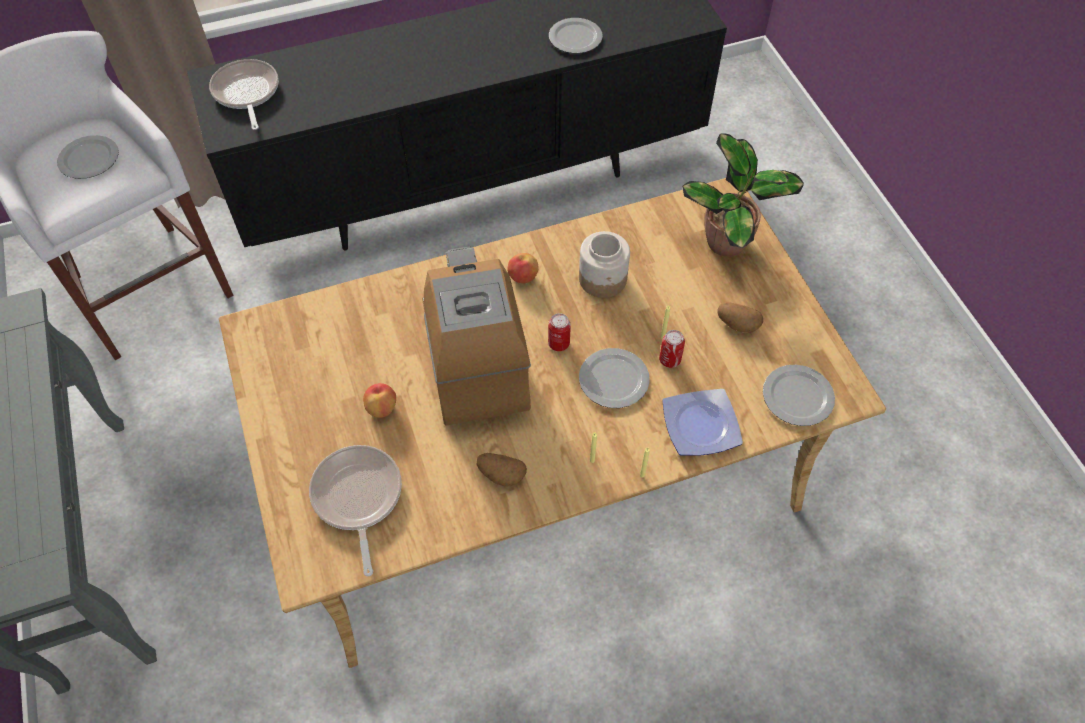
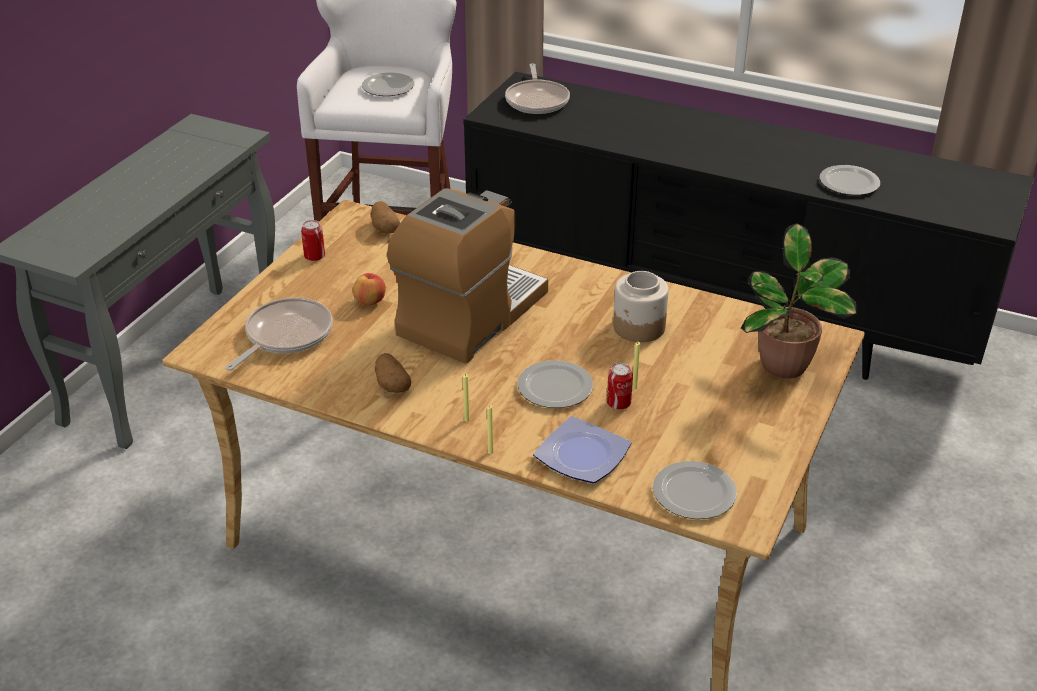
camera: 45 degrees right, 20 degrees down
frying pan [209,59,279,130] -> frying pan turned 150 degrees clockwise [505,63,570,114]
apple [507,253,539,283] -> none
can [548,313,571,351] -> can moved to [301,220,325,261]
potato [717,302,763,333] -> potato moved to [371,201,400,234]

